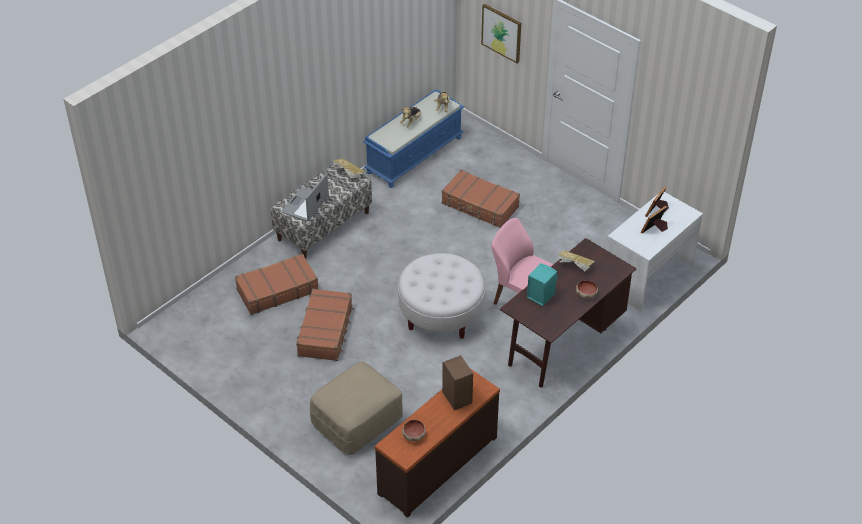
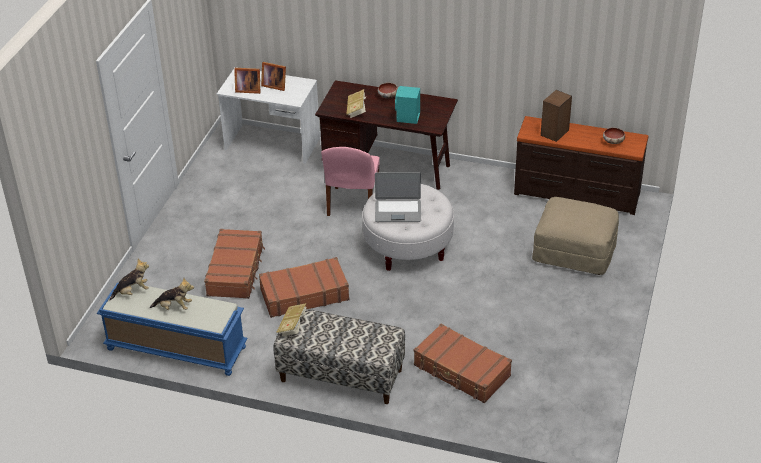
camera: 115 degrees left, 5 degrees down
laptop [281,173,329,222] -> laptop moved to [375,172,421,222]
brown suitcase [296,289,354,361] -> brown suitcase moved to [259,257,350,318]
picture [481,4,521,64] -> none

